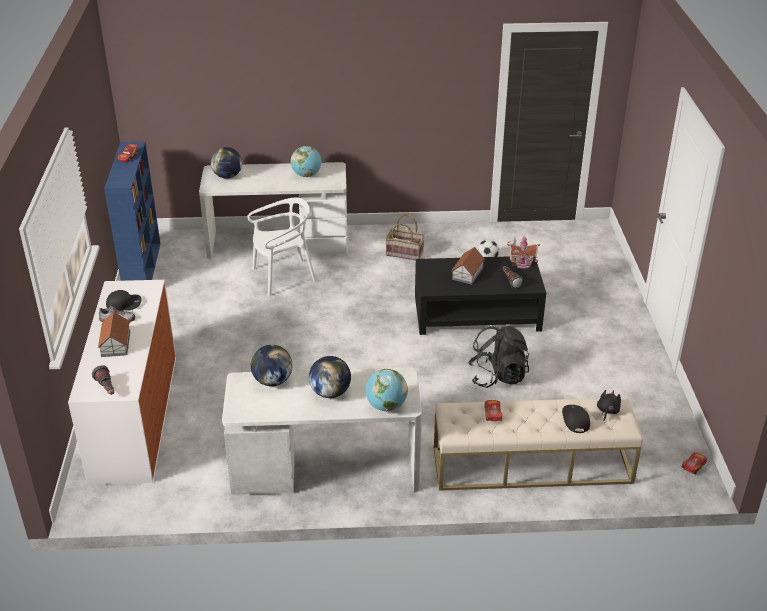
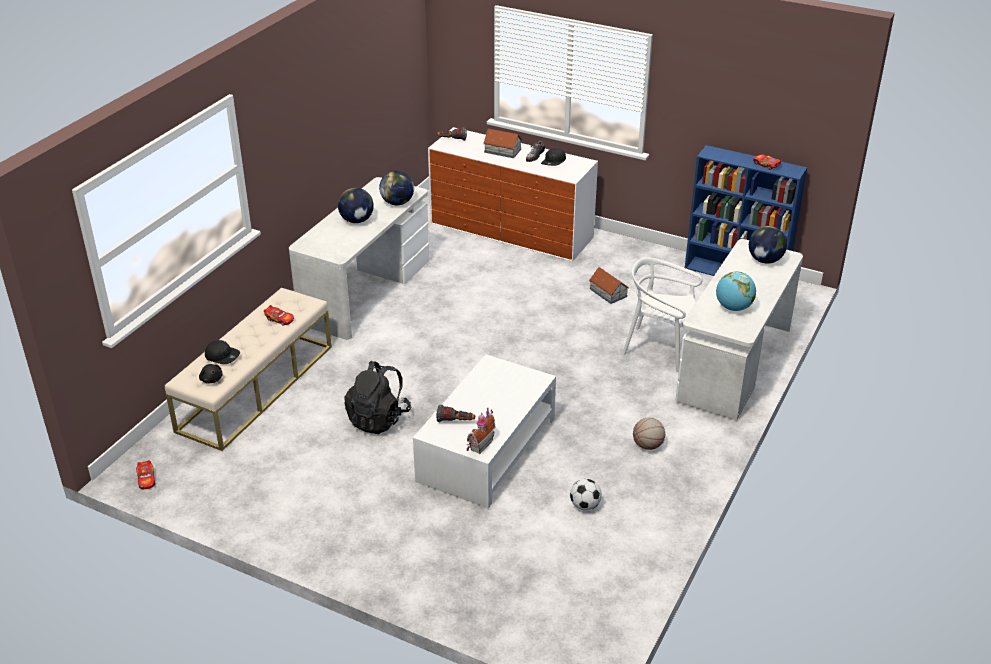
camera: 120 degrees right, 0 degrees up
white chair [247,197,316,296] -> white chair turned 105 degrees clockwise [622,257,703,372]
globe [365,369,408,412] -> none
basket [385,214,425,260] -> basketball [633,418,665,450]
black coffee table [415,256,546,335] -> white coffee table [413,354,556,509]
toy house [451,247,485,285] -> toy house moved to [589,267,629,304]

